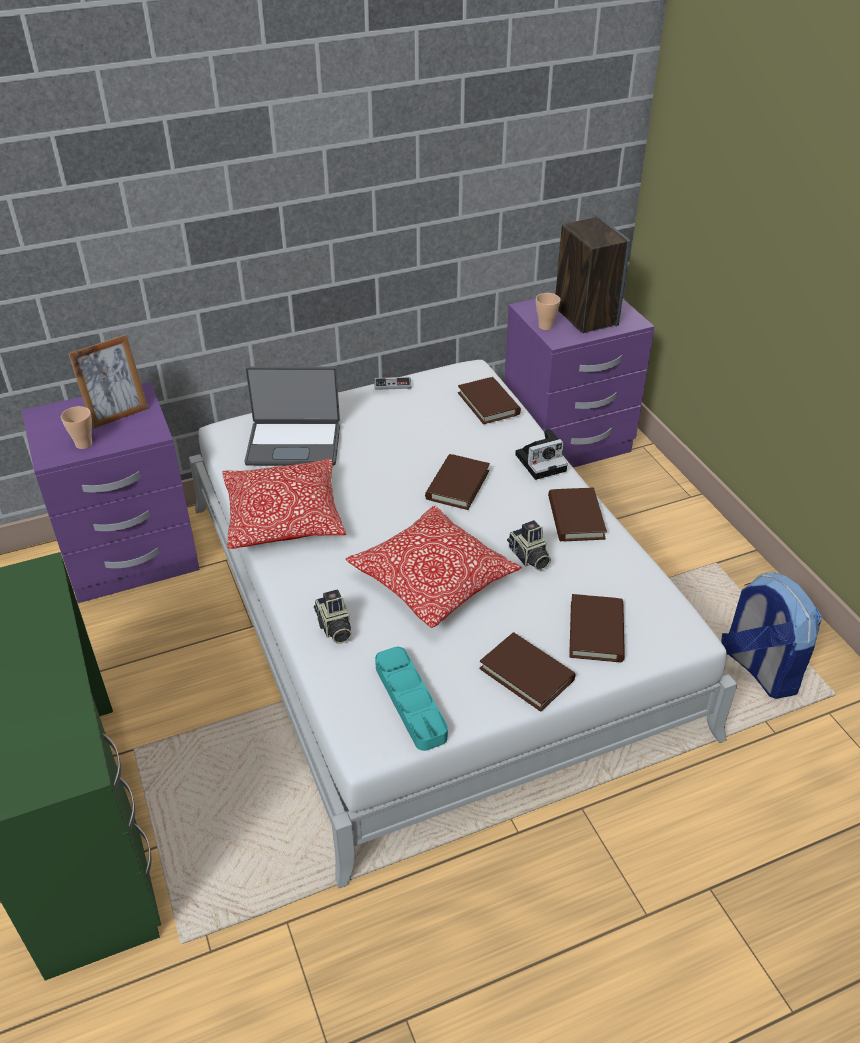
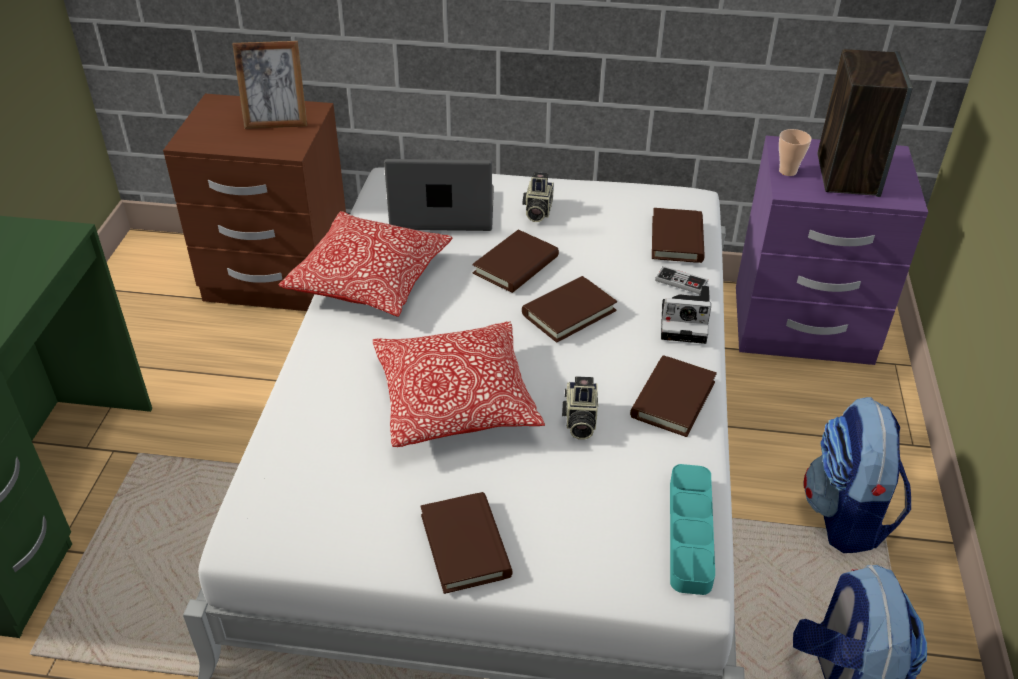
camera: 30 degrees right, 0 degrees up
purple nightstand [22,382,200,603] -> brown nightstand [163,94,346,311]
cup [61,406,92,449] -> none
laptop [244,366,340,466] -> laptop turned 150 degrees clockwise [384,159,494,231]
camera [314,589,352,644] -> camera moved to [522,172,554,222]
game controller [374,377,411,390] -> game controller moved to [655,266,708,294]
turquoise tray [375,647,448,751] -> turquoise tray moved to [670,464,715,595]
brown book [569,594,625,662] -> brown book moved to [472,230,559,293]
none -> backpack [804,397,911,553]

